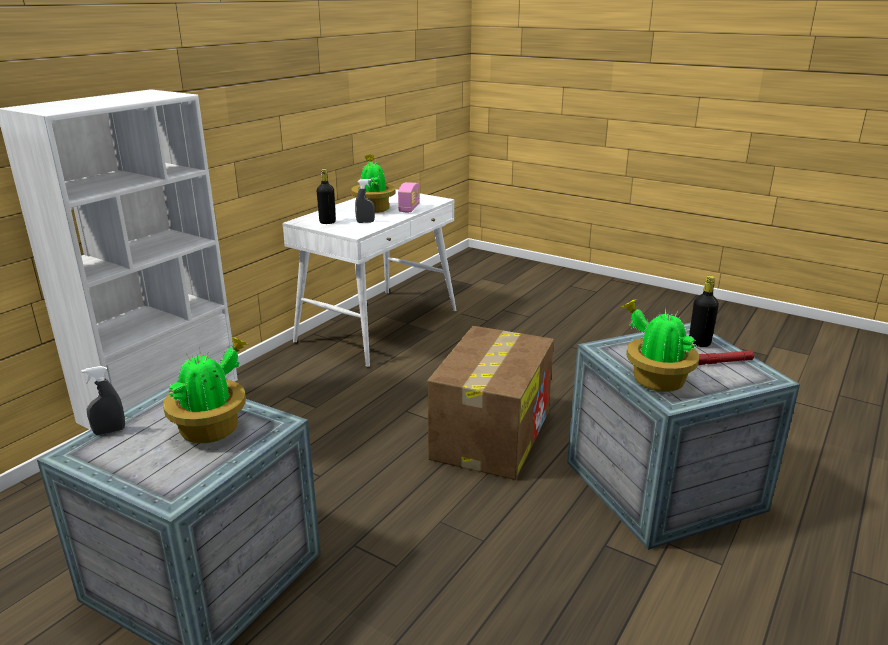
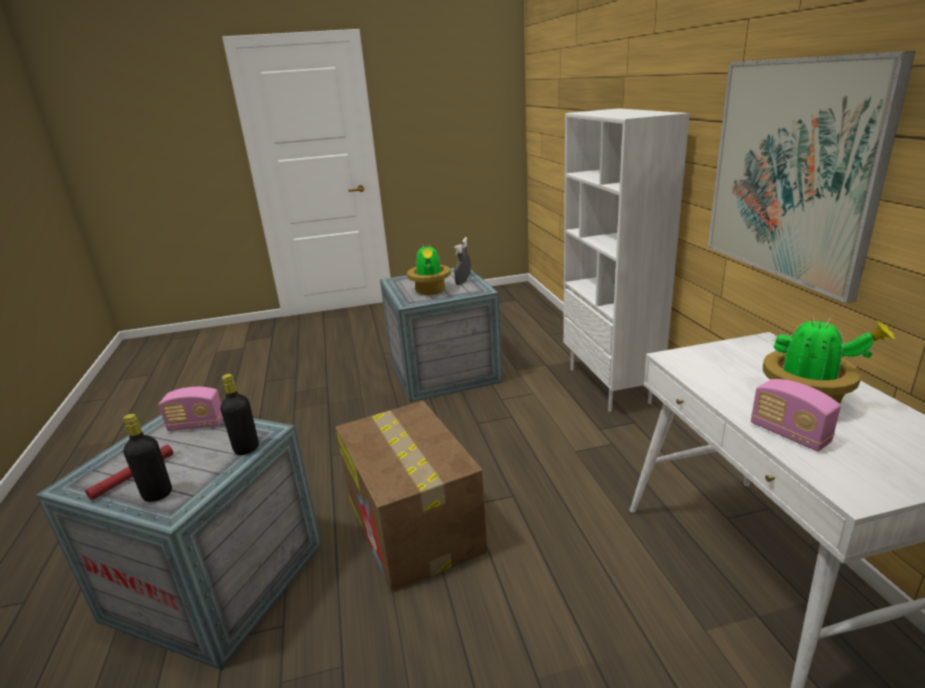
camera: 135 degrees right, 0 degrees up
black bottle [317,169,336,224] -> black bottle moved to [220,374,259,455]
grey spray bottle [355,179,375,223] -> grey spray bottle moved to [454,244,467,285]
potted plant [622,299,699,392] -> radio [158,387,223,431]
none -> picture [708,51,915,303]

